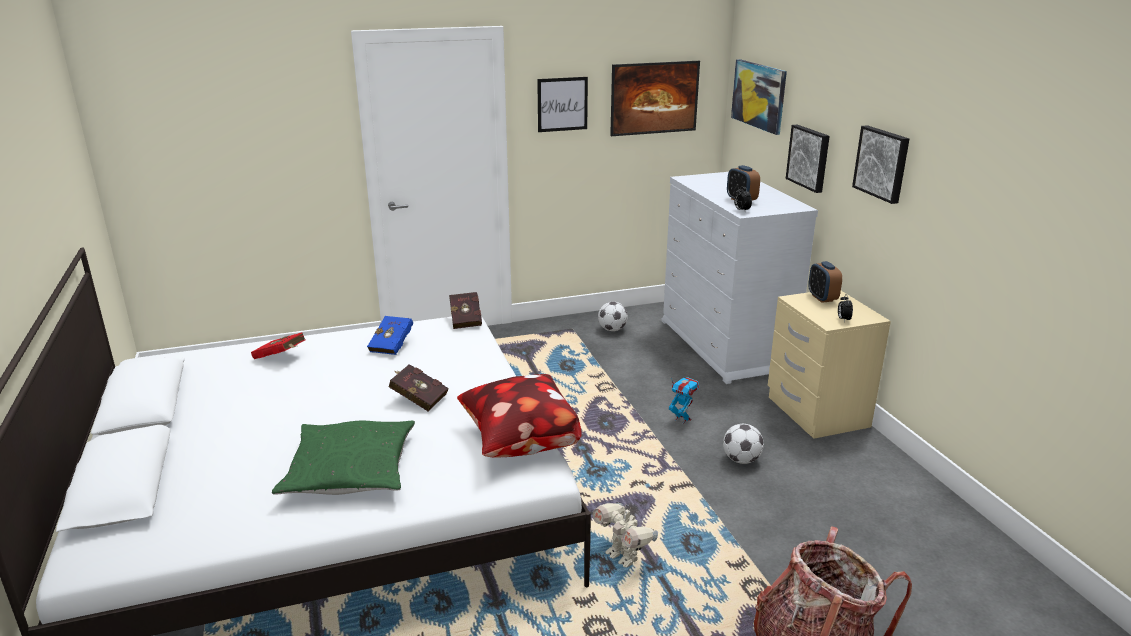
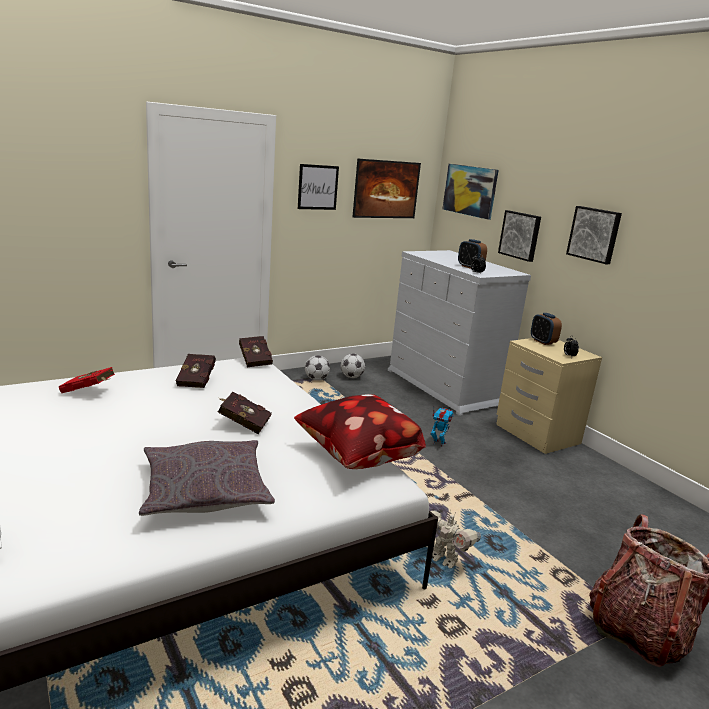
camera: 15 degrees left, 5 degrees down
green pillow [272,421,415,495] -> grey pillow [139,440,275,516]
blue book [367,316,413,355] -> red book [176,354,216,388]
football [723,424,764,464] -> football moved to [305,355,330,381]

